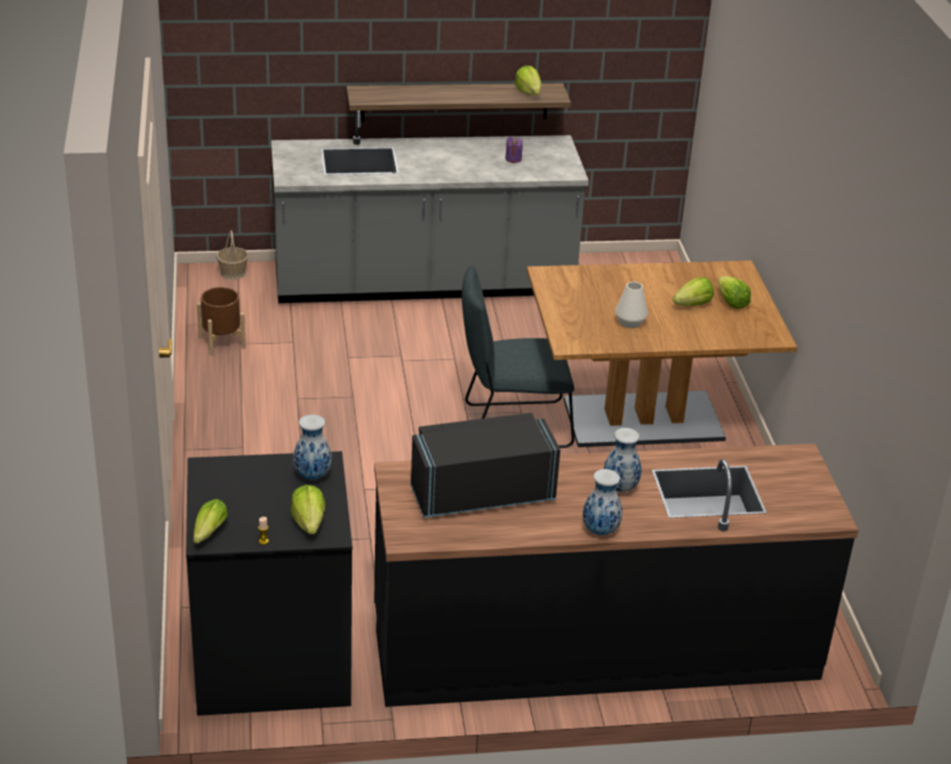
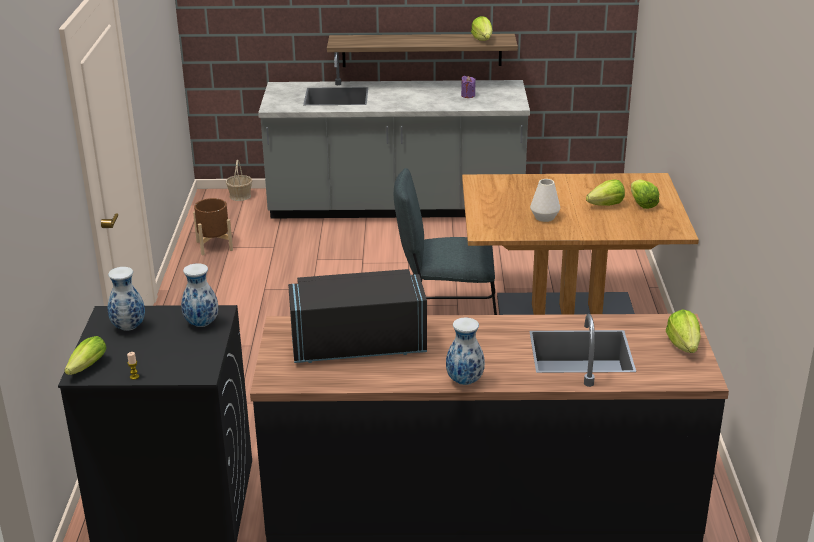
camera: 10 degrees right, 5 degrees down
lettuce [291,485,325,534] -> lettuce moved to [666,309,701,353]
vase [604,428,641,492] -> vase moved to [108,267,145,331]

